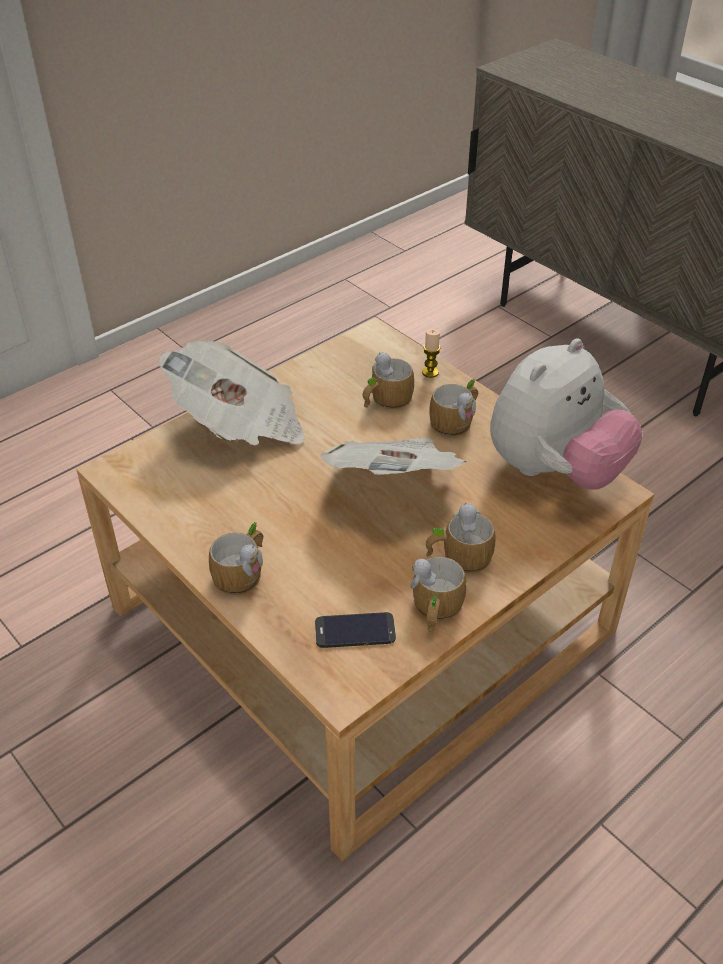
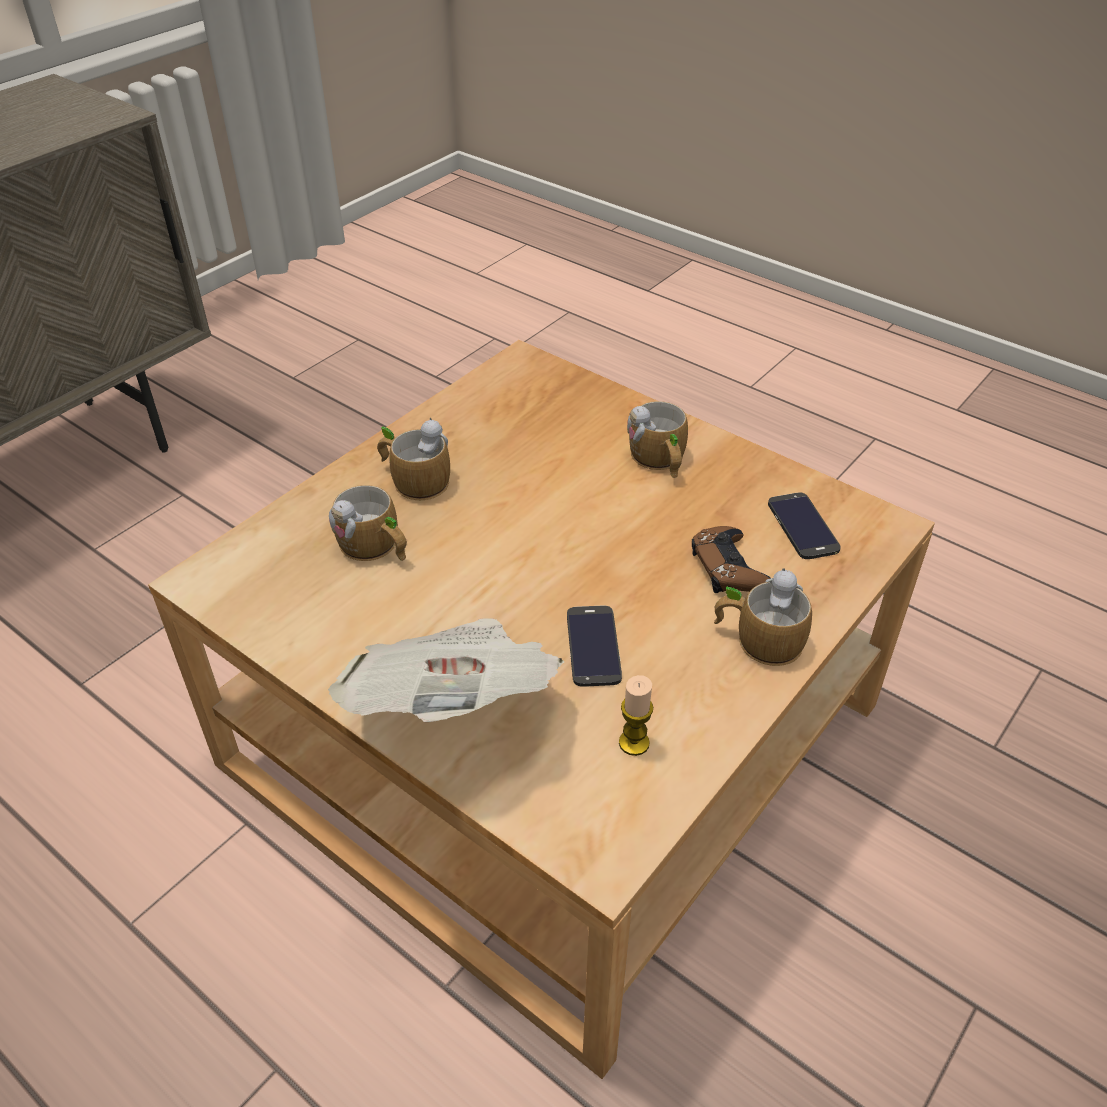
camera: 100 degrees left, 0 degrees up
newspaper [320,437,467,475] -> none
mug [410,557,466,632] -> none
candle [422,329,441,378] -> candle moved to [619,675,653,756]
plush toy [490,339,643,490] -> none
none -> phone [567,606,622,687]
none -> brown game controller [692,526,771,593]

